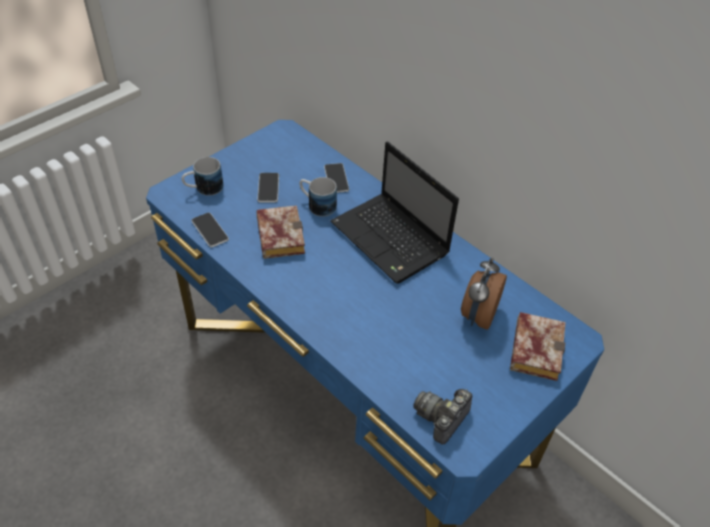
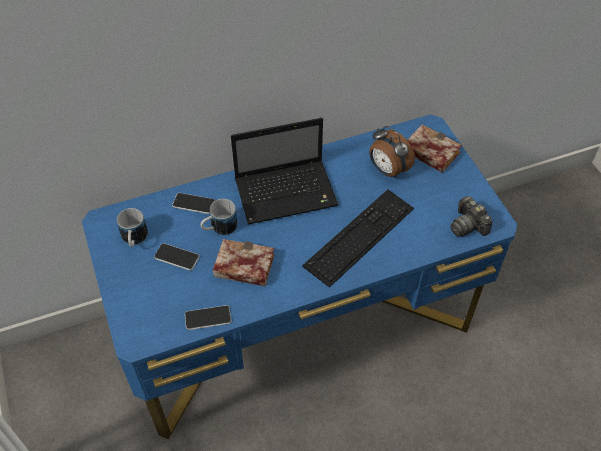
camera: 65 degrees left, 5 degrees up
mug [182,157,223,196] -> mug moved to [117,208,148,247]
none -> keyboard [303,190,414,288]

